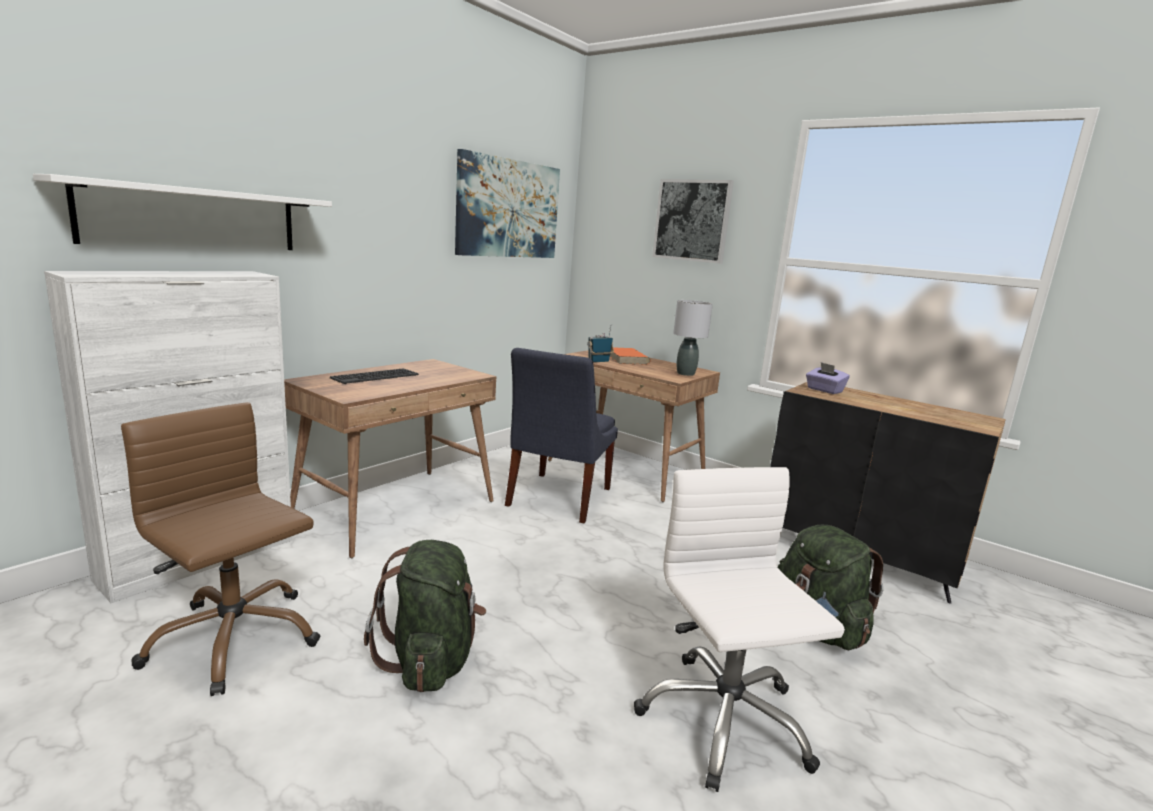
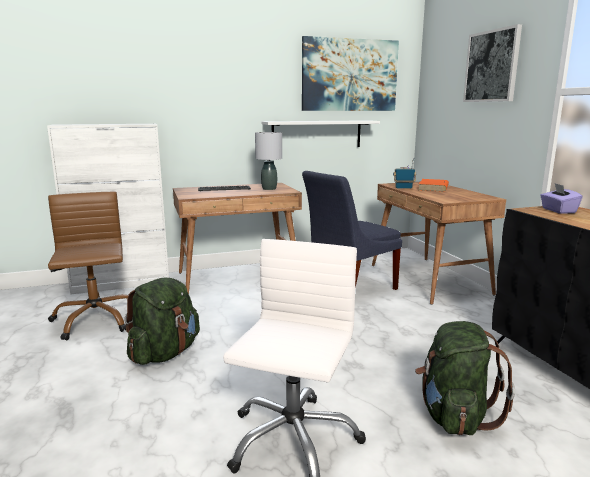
camera: 35 degrees right, 0 degrees up
white shelf [33,174,332,250] -> white shelf moved to [262,120,380,147]
grey table lamp [673,300,713,376] -> grey table lamp moved to [255,132,282,190]

